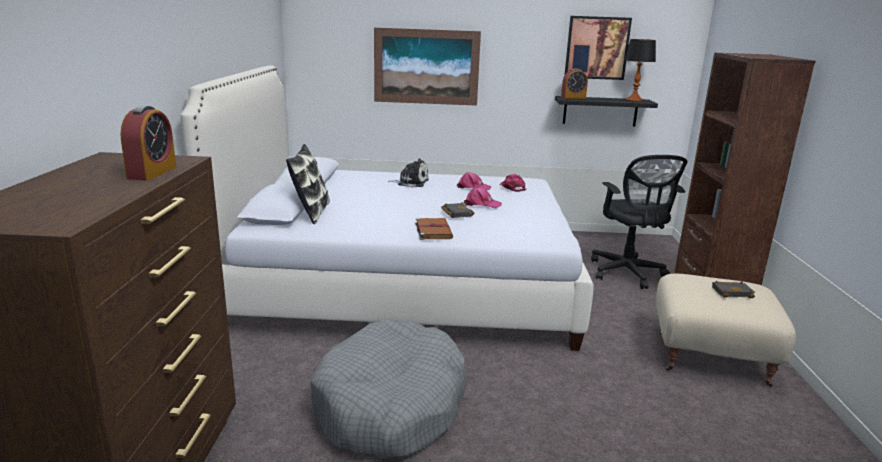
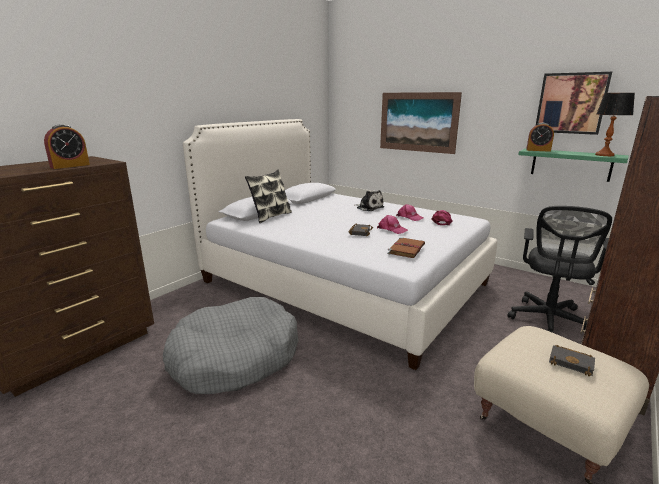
camera: 35 degrees right, 0 degrees up
brown book [415,218,453,240] -> brown book moved to [387,237,425,258]
black shelf [555,96,658,126] -> green shelf [518,148,629,182]

